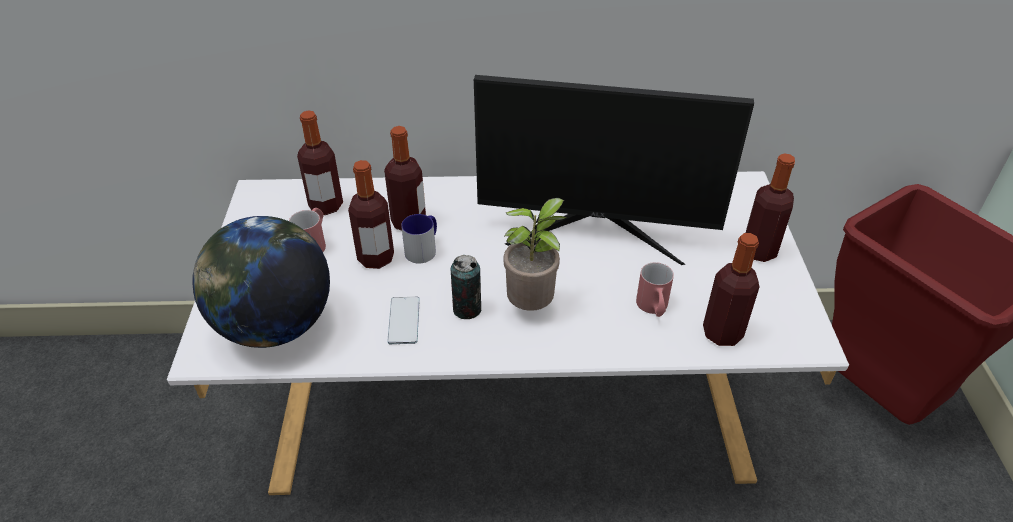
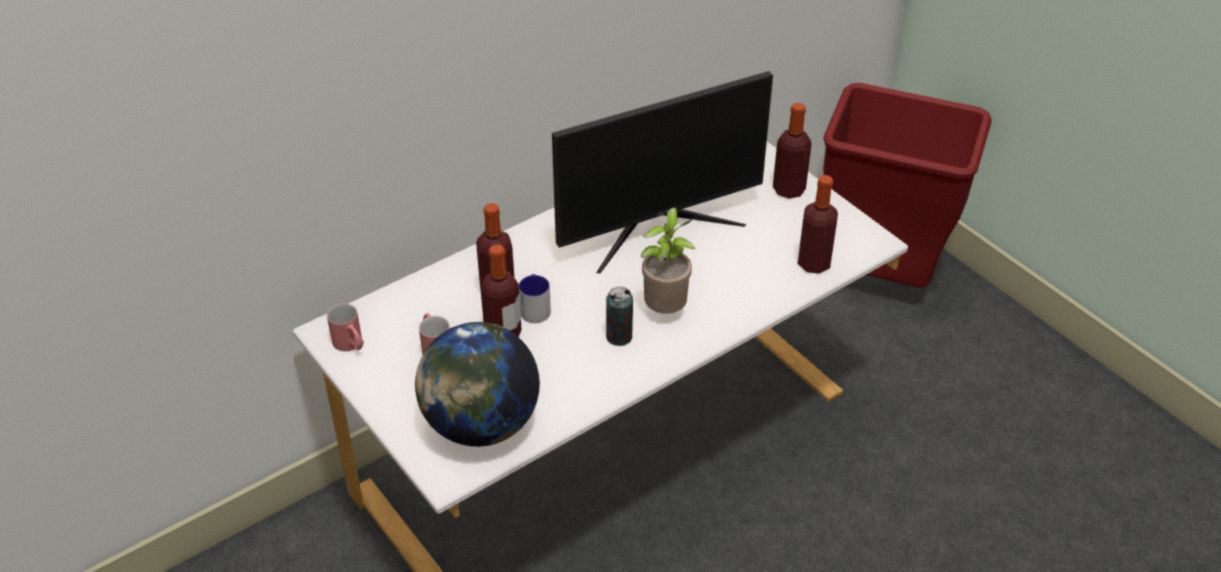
camera: 35 degrees left, 0 degrees up
bottle [297,111,343,215] -> none
phone [387,297,420,344] -> none
red mug [636,262,674,317] -> red mug moved to [327,303,364,351]

